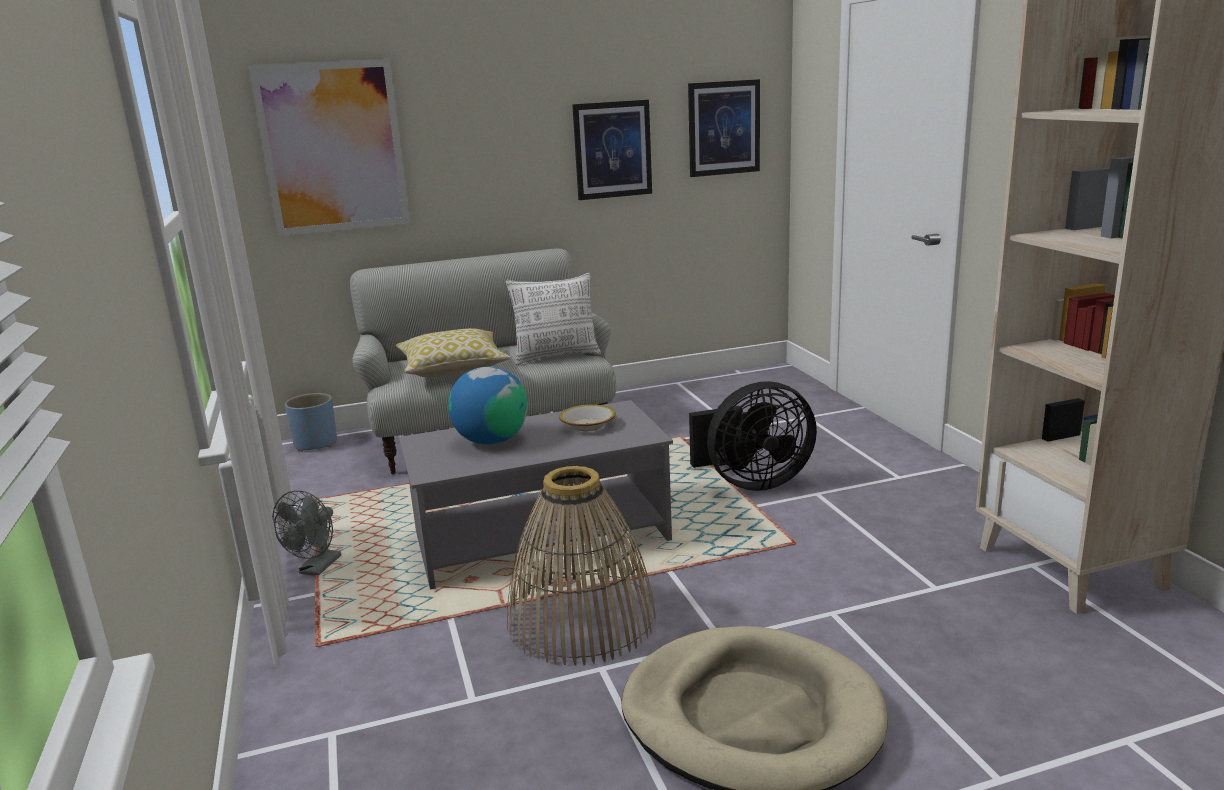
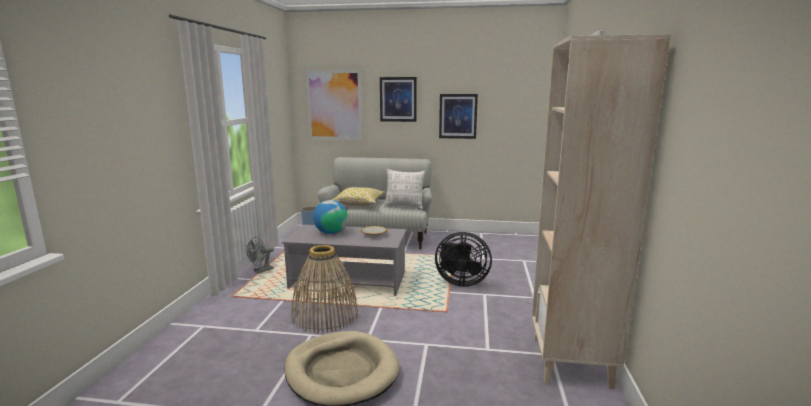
camera: 25 degrees right, 5 degrees down
picture [688,79,760,177] -> picture moved to [380,77,417,122]

